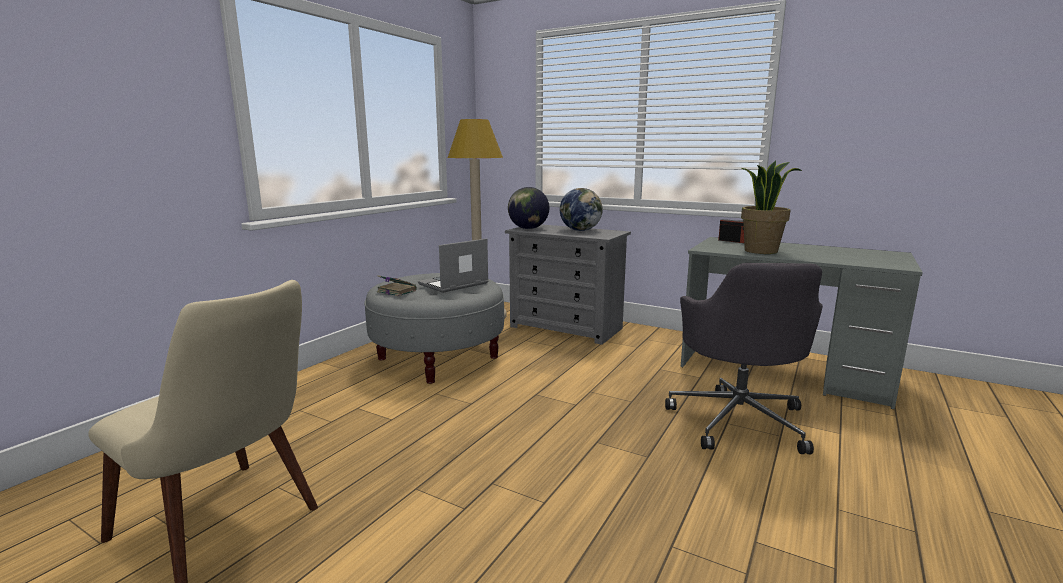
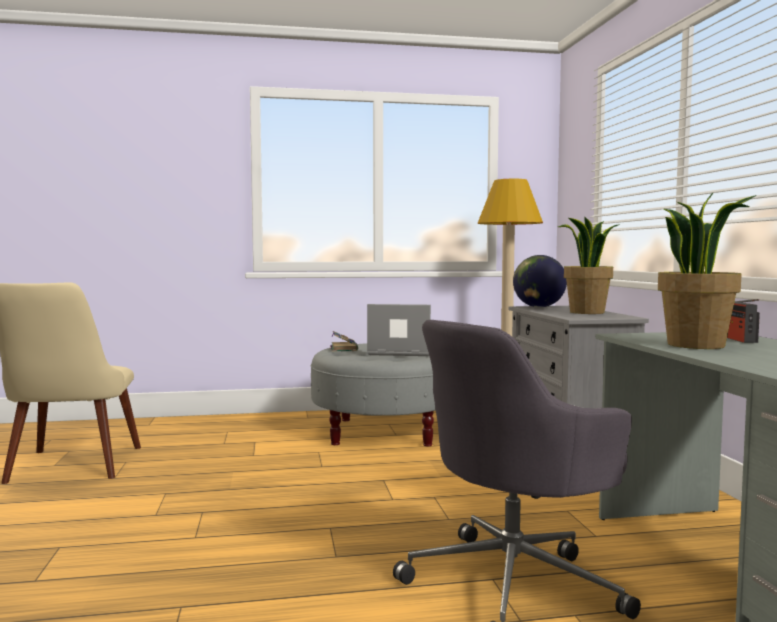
camera: 50 degrees right, 10 degrees down
globe [560,188,603,231] -> potted plant [558,217,620,314]

